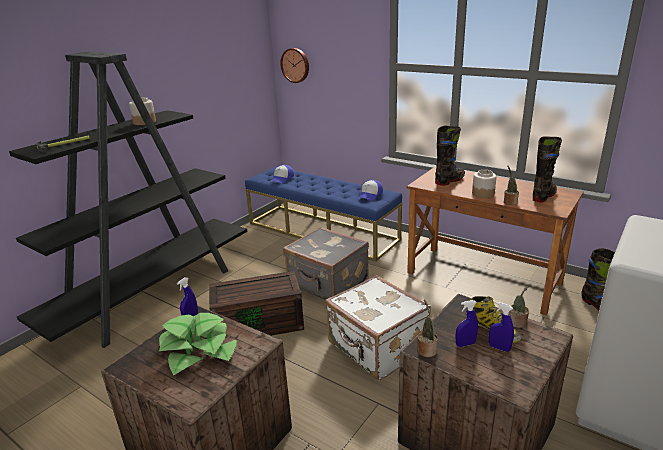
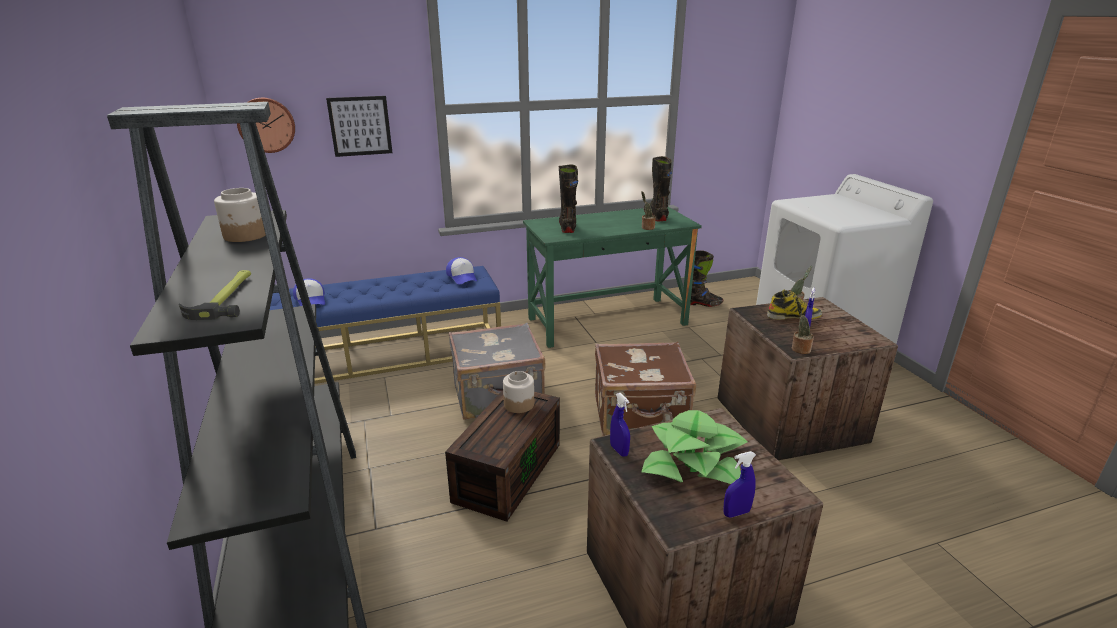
camera: 55 degrees left, 0 degrees up
white suitcase [325,275,431,380] -> brown suitcase [595,342,696,436]
brown desk [407,166,584,315] -> green desk [523,207,702,348]
jar [472,170,497,198] -> jar moved to [503,371,534,413]
blue spray bottle [489,302,514,352] -> blue spray bottle moved to [724,451,756,518]
none -> picture [326,96,392,157]

